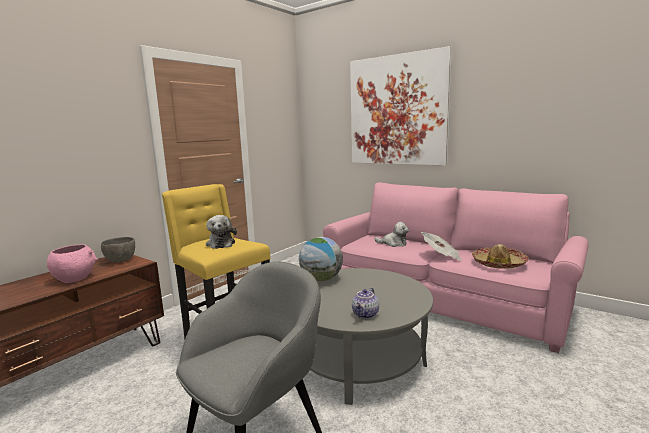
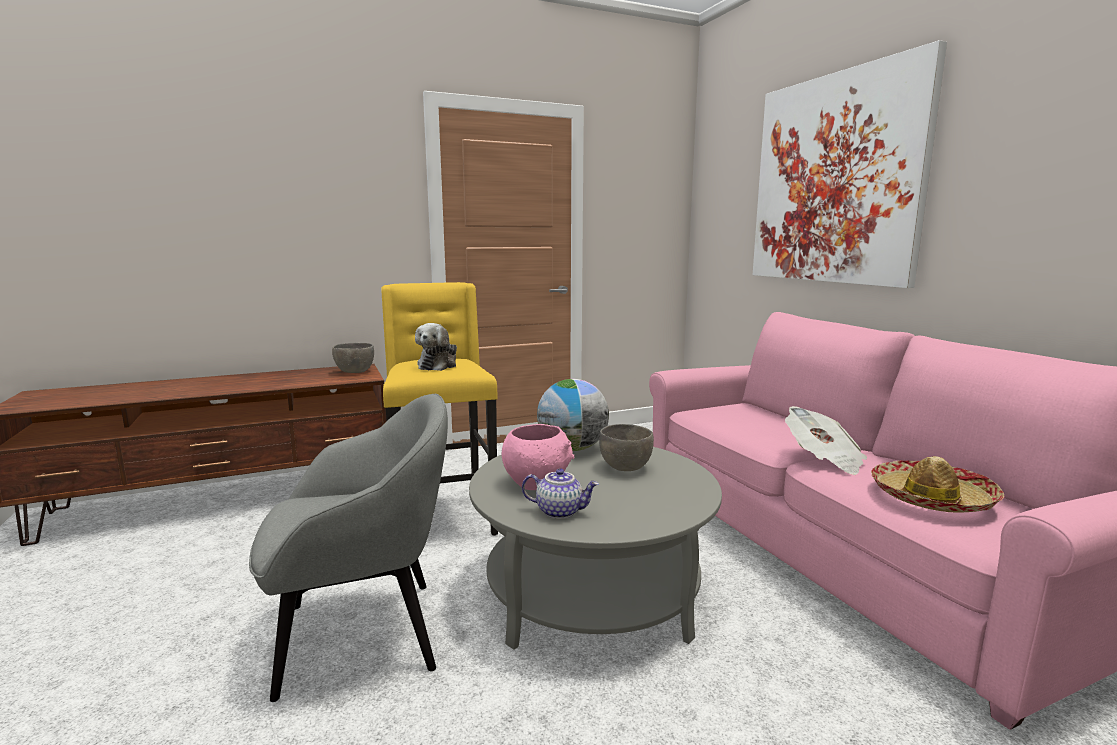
camera: 30 degrees right, 0 degrees up
pink bowl [47,244,97,283] -> pink bowl moved to [502,424,574,490]
teapot [352,288,379,319] -> teapot turned 135 degrees counterclockwise [522,468,599,519]
plush toy [374,222,409,247] -> none
none -> grey bowl [599,424,654,471]

